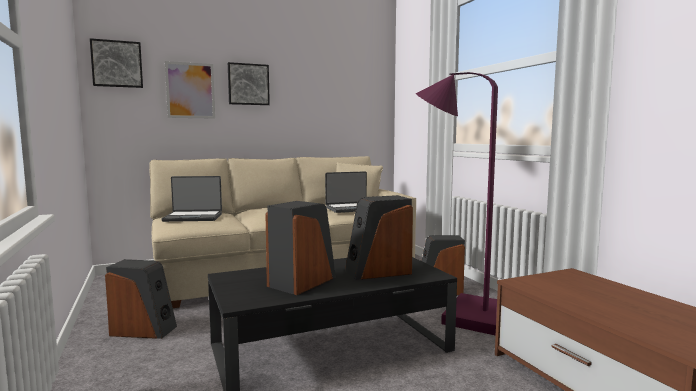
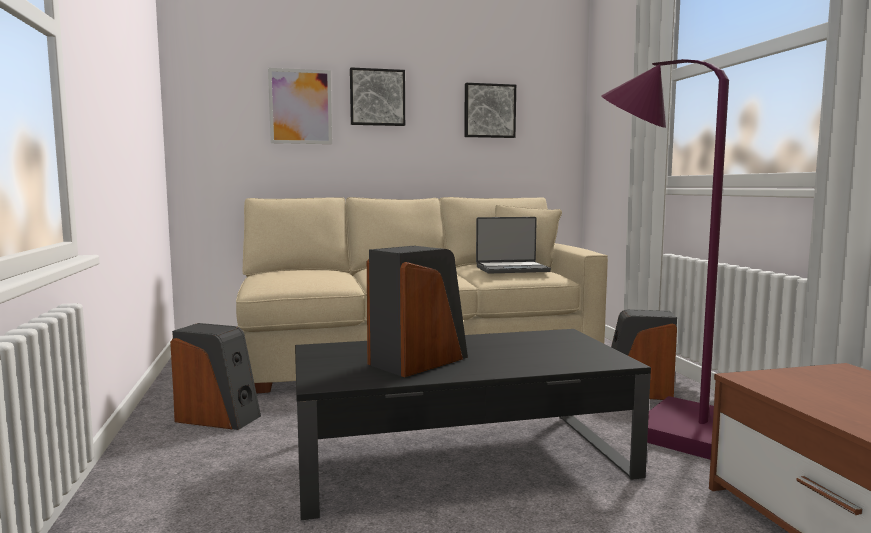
camera: 10 degrees right, 0 degrees up
picture [90,38,143,88] -> picture moved to [464,83,516,138]
laptop [162,176,222,222] -> none
speaker [345,195,413,280] -> none

